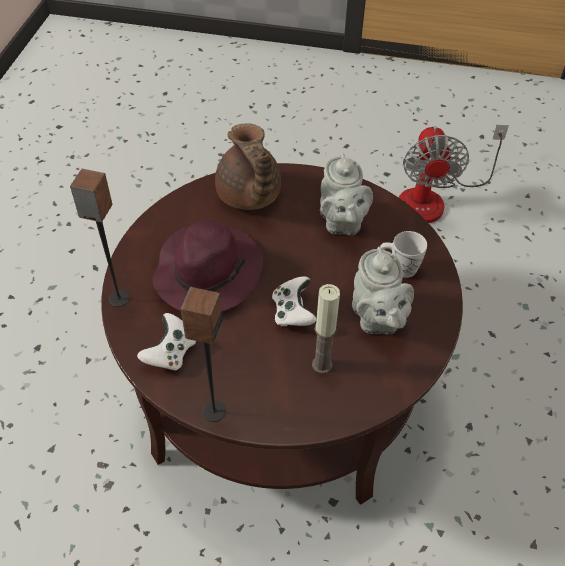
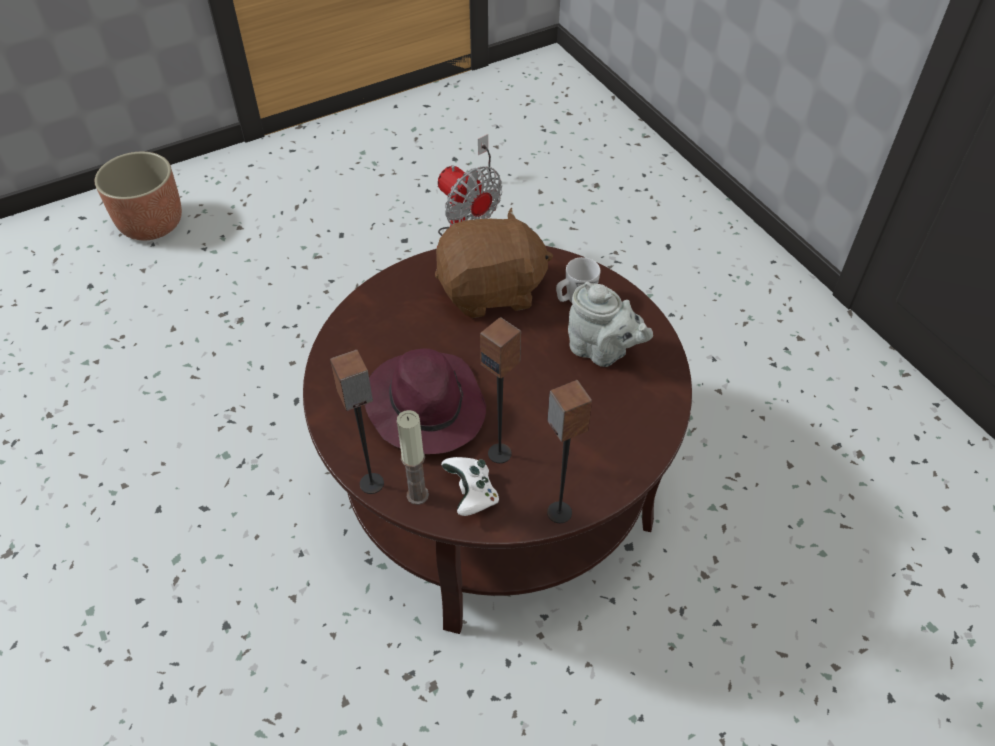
camera: 40 degrees left, 0 degrees up
brown teapot [215,123,281,210] -> none
white game controller [272,276,316,327] -> none
candle [312,284,340,374] -> candle moved to [397,410,429,505]
grey teapot [320,153,373,235] -> brown plush toy [435,208,553,318]
none -> planter [95,152,182,240]
none -> speaker [480,317,521,463]

